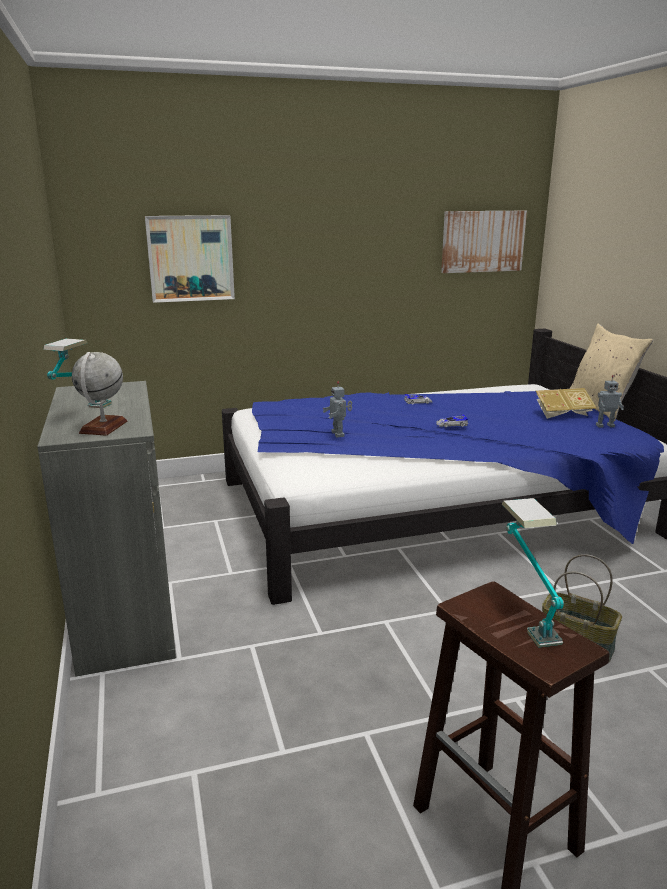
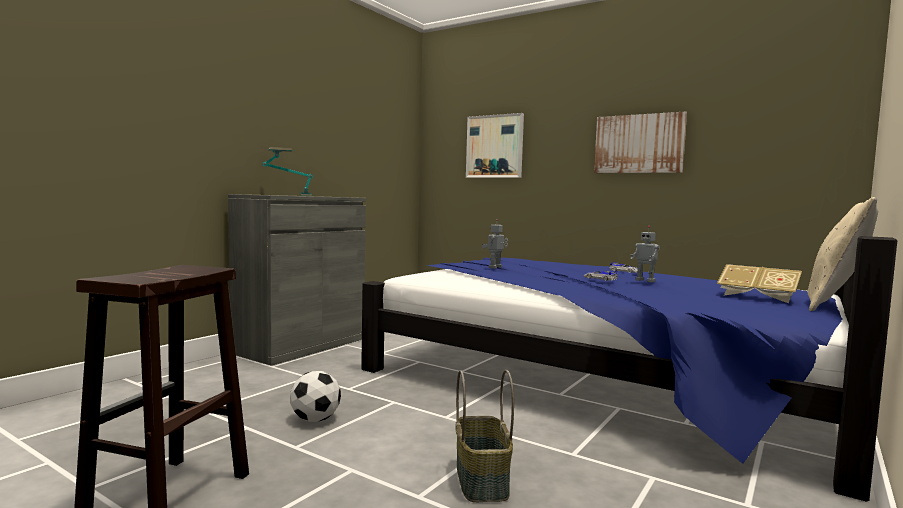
camera: 50 degrees right, 15 degrees down
globe [72,352,128,436] -> none
picture [441,211,527,273] -> picture moved to [594,112,687,173]
table lamp [502,498,564,648] -> none
toy robot [596,375,624,427] -> toy robot moved to [630,226,660,282]
none -> football [290,371,341,422]

